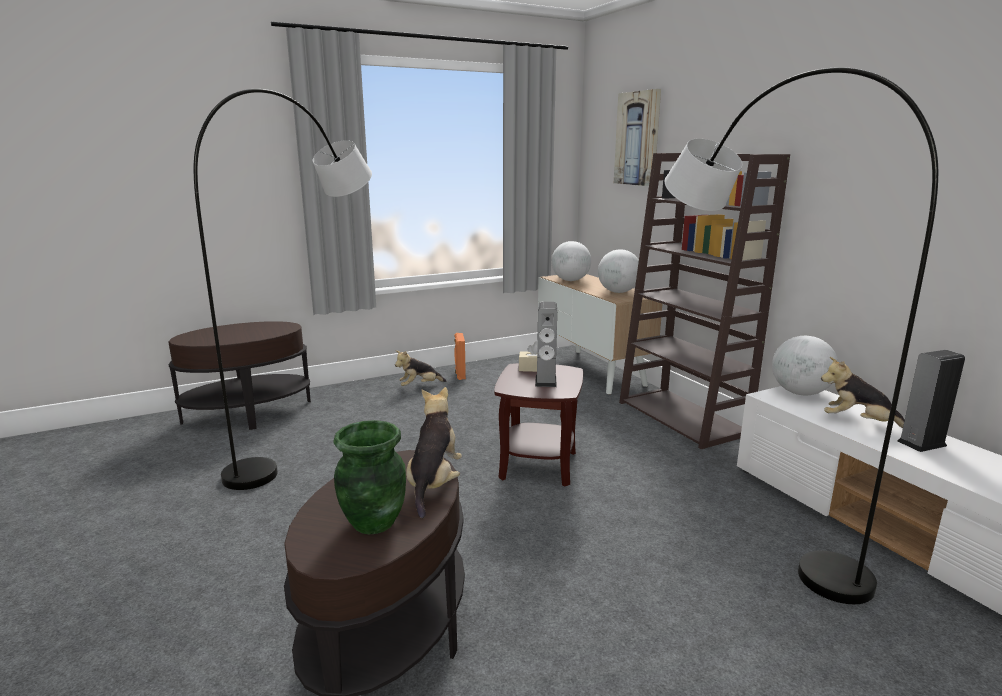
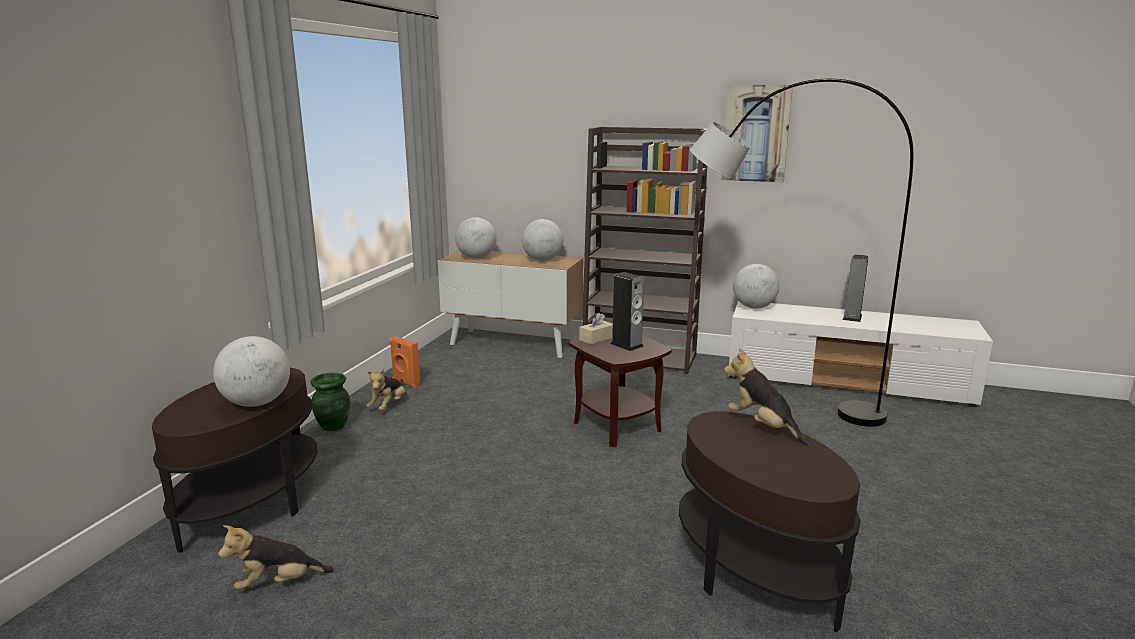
camera: 45 degrees left, 0 degrees up
grey floor lamp [194,89,372,490] -> none
green vase [334,420,406,534] -> green vase moved to [310,372,350,431]
picture [614,89,661,186] -> picture moved to [721,85,793,182]
plush toy [821,357,905,428] -> plush toy moved to [218,525,334,590]
none -> globe [213,336,290,407]

